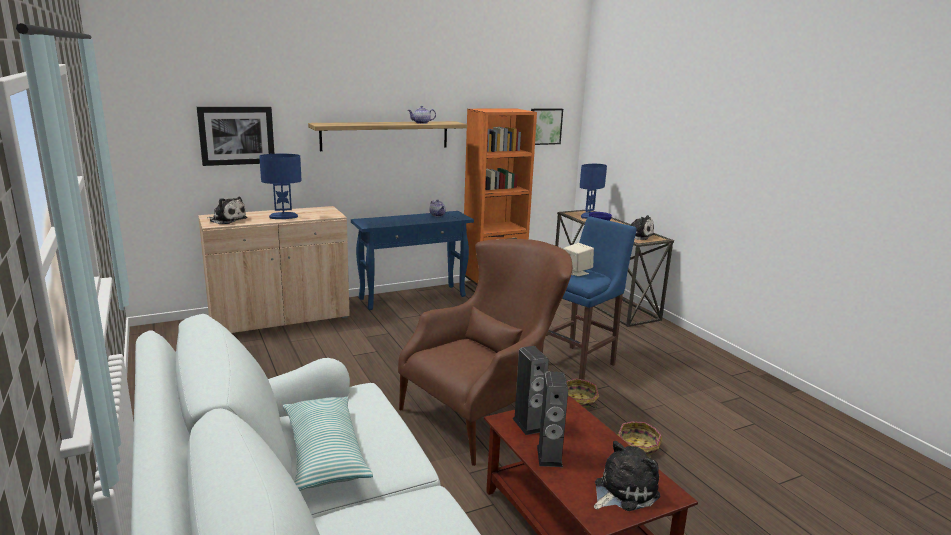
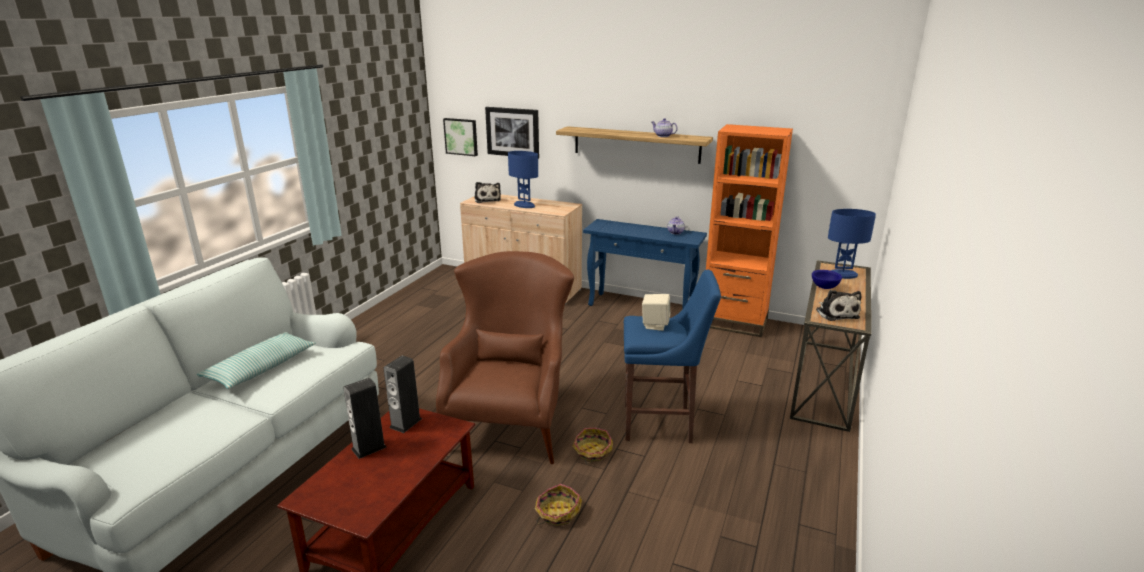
camera: 50 degrees right, 5 degrees up
brown armchair [398,239,572,466] -> brown armchair turned 90 degrees counterclockwise [436,251,574,464]
picture [531,109,563,145] -> picture moved to [443,118,478,156]
plush toy [594,441,660,511] -> none

